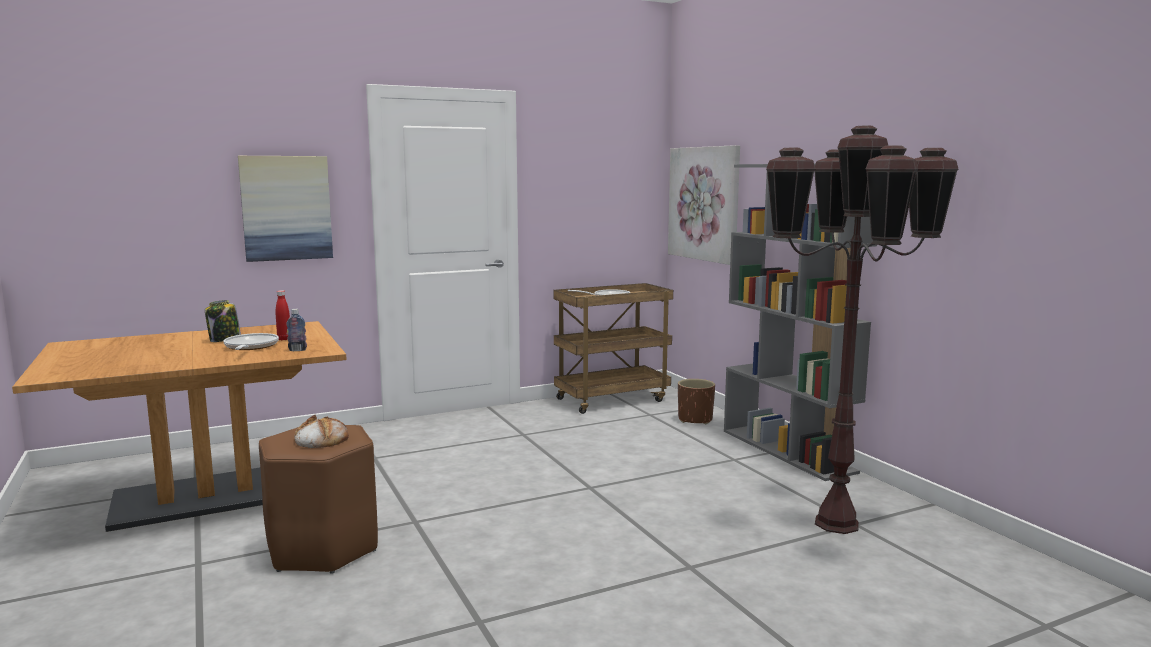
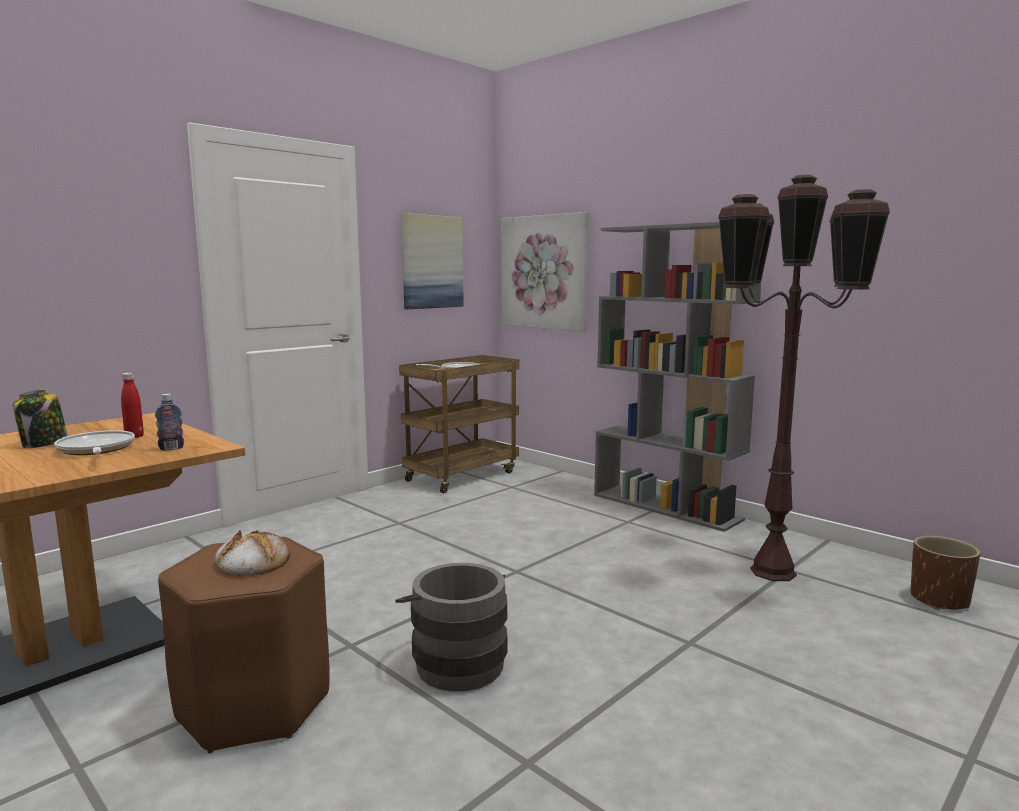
camera: 20 degrees left, 0 degrees up
picture [238,156,333,262] -> picture moved to [401,213,464,309]
brown planter [678,379,715,425] -> brown planter moved to [910,536,980,610]
none -> grey bucket [395,563,507,692]

